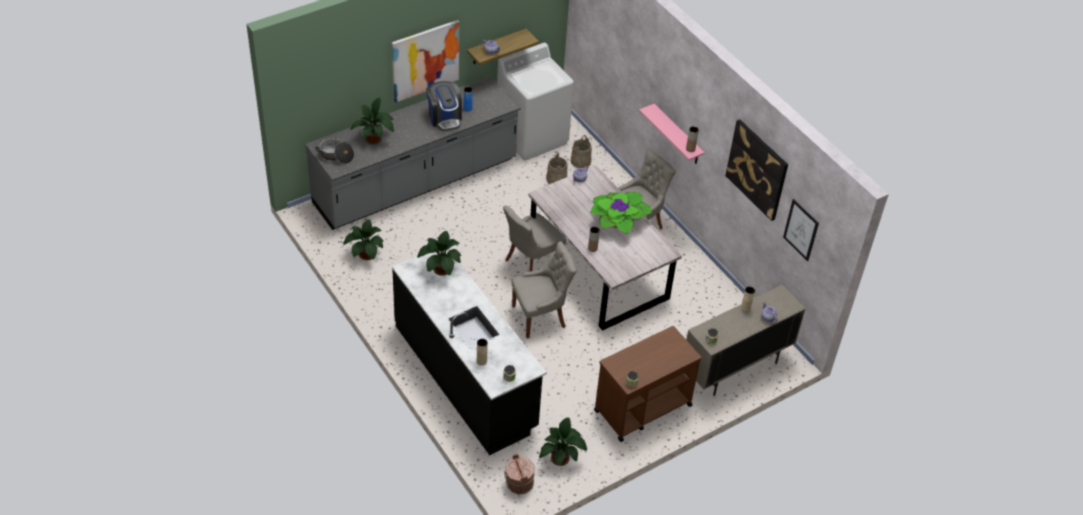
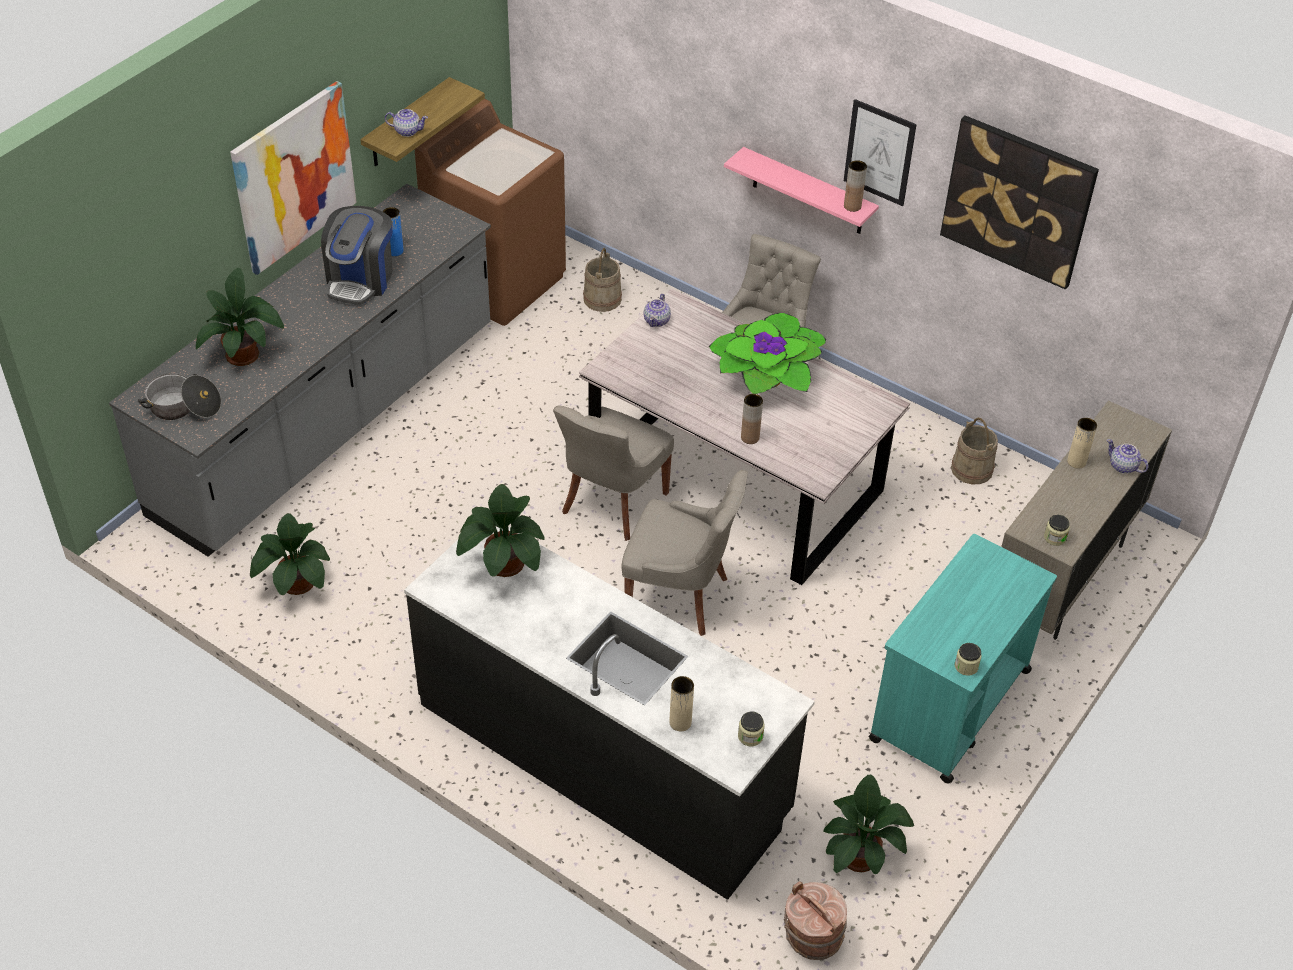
camera: 20 degrees left, 0 degrees up
coffee machine [426,81,462,131] -> coffee machine turned 60 degrees clockwise [321,206,393,305]
white washing machine [497,43,574,161] -> brown washing machine [415,99,566,326]
grey chair [511,241,576,339] -> grey chair turned 60 degrees clockwise [621,470,748,636]
beige bucket [546,152,567,184] -> beige bucket moved to [951,418,998,484]
brown cart [594,326,702,442] -> turquoise cart [869,534,1057,783]
picture [783,199,819,261] -> picture moved to [844,99,917,206]

